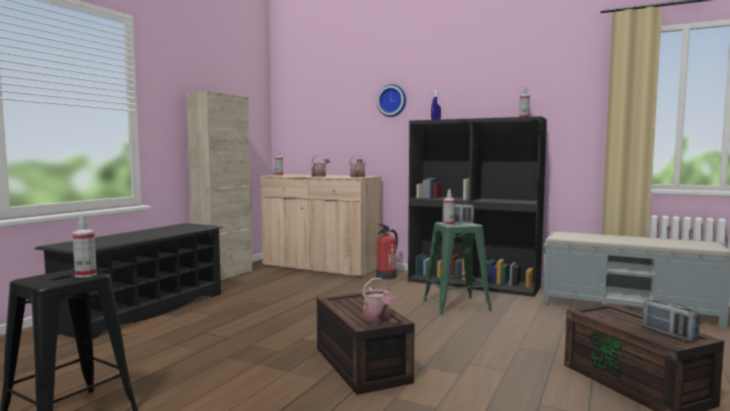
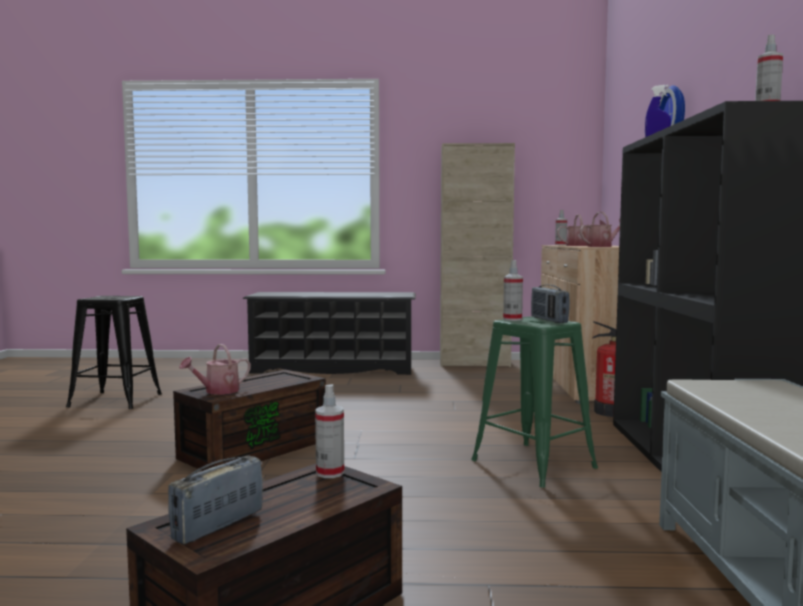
camera: 65 degrees right, 0 degrees up
spray bottle [72,215,97,278] -> spray bottle moved to [315,384,344,478]

